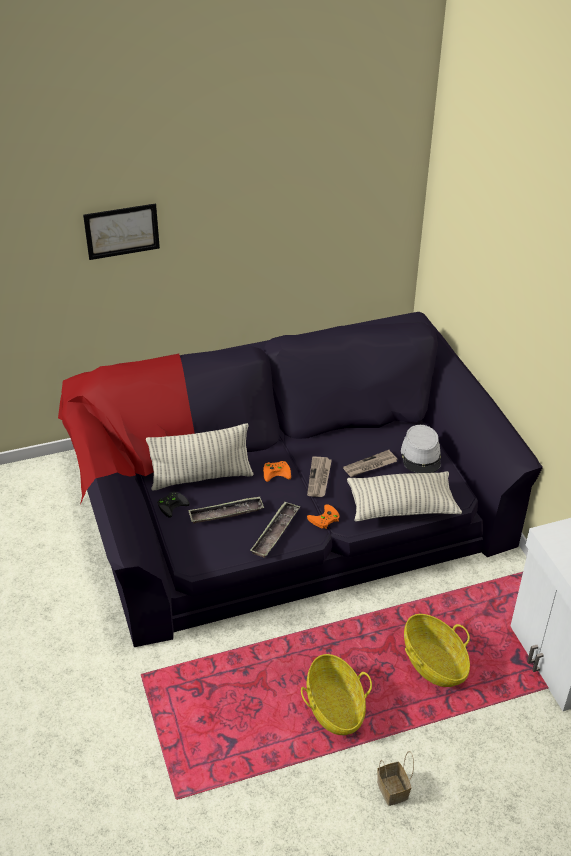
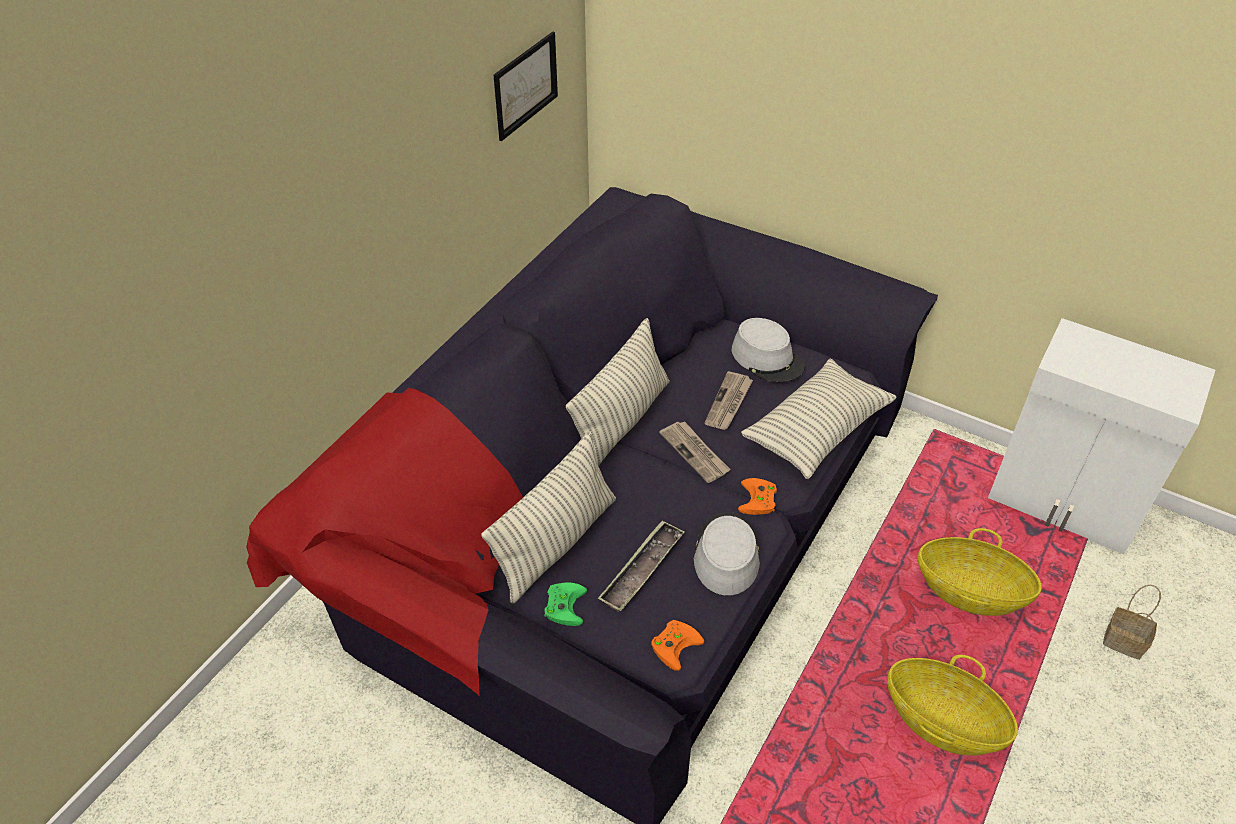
camera: 40 degrees left, 5 degrees up
picture [83,203,160,260] -> picture moved to [494,32,558,141]
black game controller [157,491,190,518] -> green game controller [544,583,587,626]
tray [250,502,300,558] -> grey hat [694,512,760,596]
orange game controller [263,461,291,482] -> orange game controller moved to [651,620,704,671]
basket [377,751,414,806] -> basket moved to [1103,585,1161,660]
none -> pillow [566,318,669,466]

